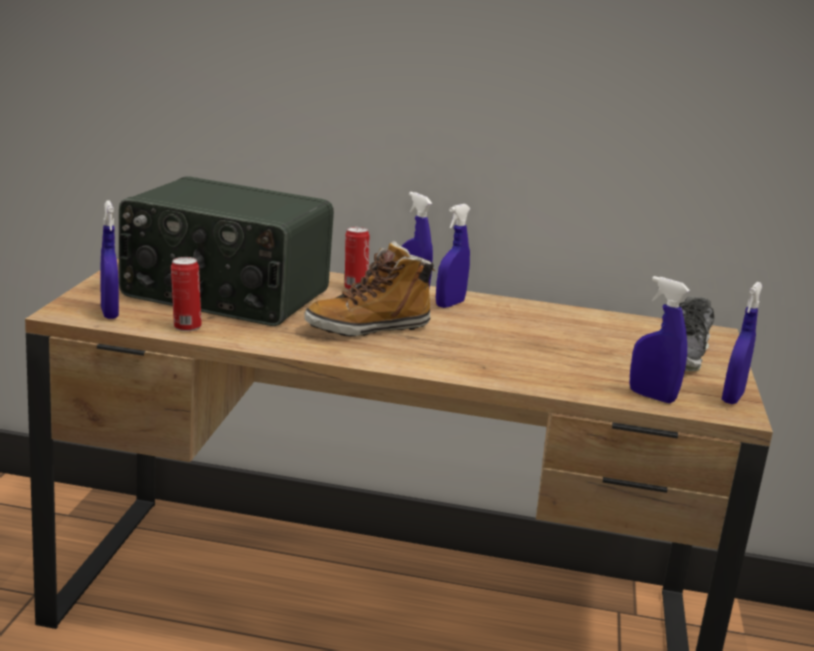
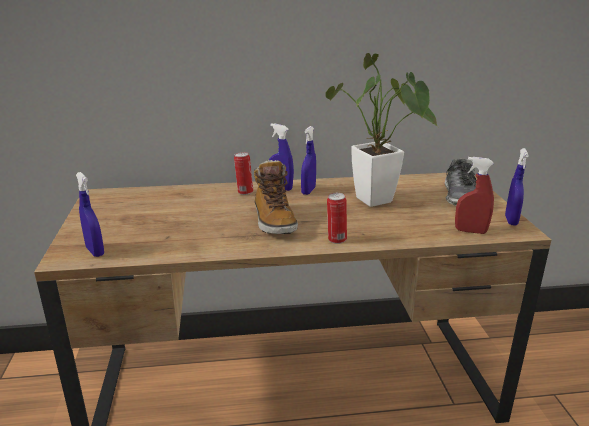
camera: 15 degrees left, 5 degrees up
radio [119,176,334,326] -> none
can [171,257,202,331] -> can moved to [327,193,347,244]
boot [304,241,435,337] -> boot turned 60 degrees counterclockwise [254,160,298,234]
blue spray bottle [630,276,690,403] -> red spray bottle [455,157,494,234]
none -> potted plant [326,53,438,207]

